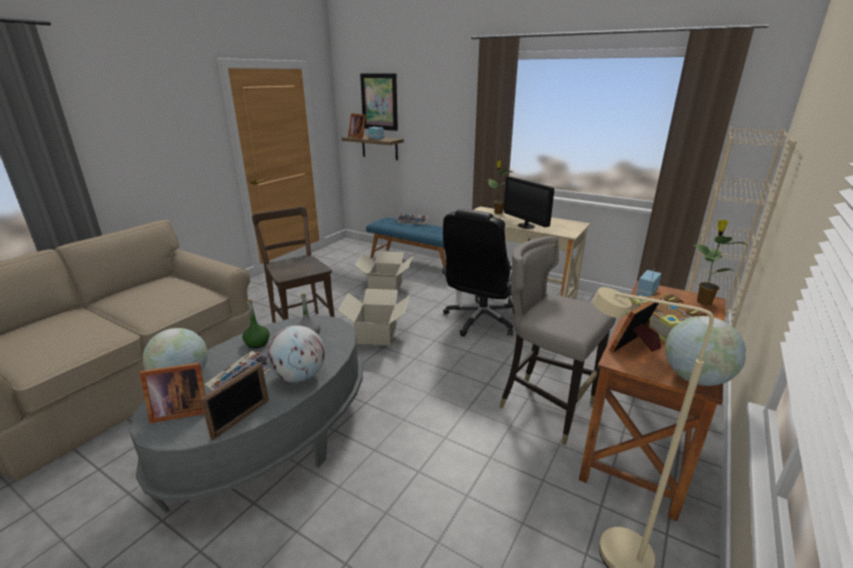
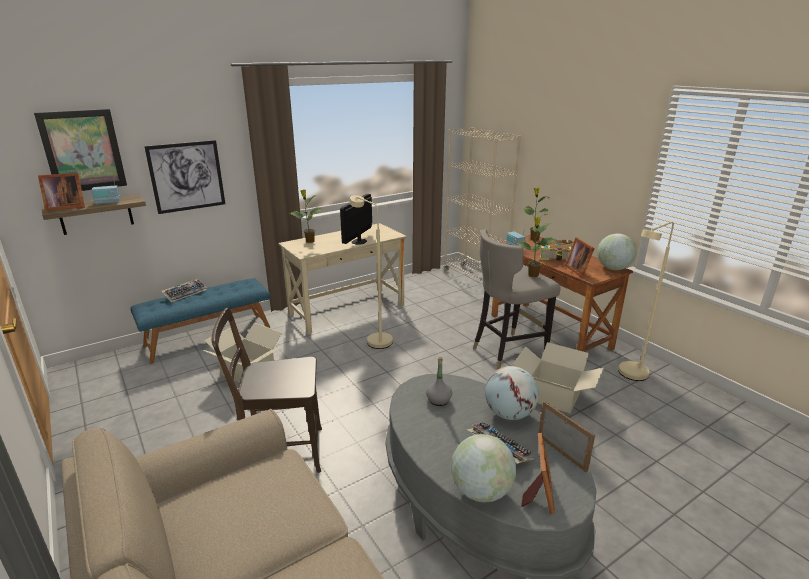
camera: 65 degrees left, 0 degrees up
green bottle [242,299,270,348] -> none
cardboard box [338,289,410,346] -> cardboard box moved to [513,342,604,413]
black office chair [442,209,514,336] -> beige floor lamp [349,195,393,349]
monitor [504,176,554,229] -> monitor turned 120 degrees clockwise [340,194,372,245]
none -> picture [144,140,225,214]
none -> potted plant [516,217,556,277]

